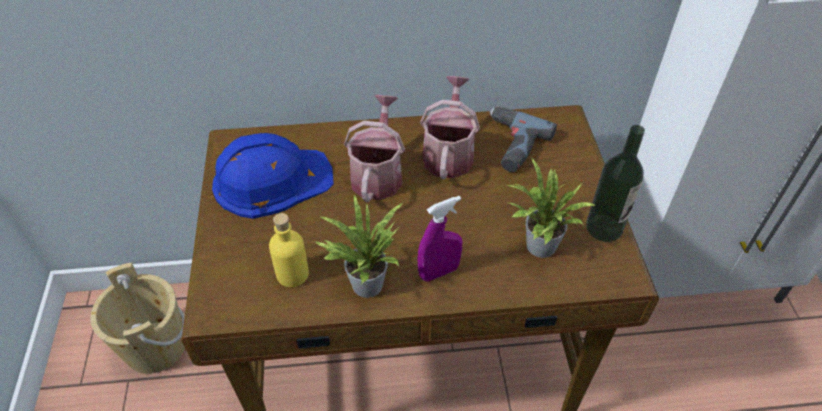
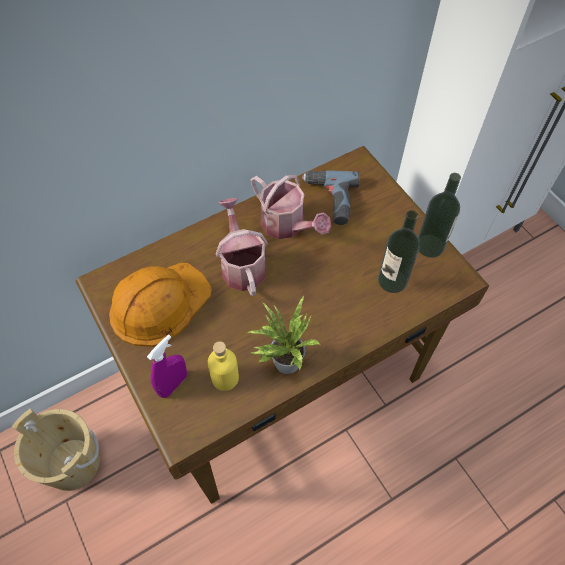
camera: 25 degrees left, 10 degrees up
blue hard hat [212,133,334,219] -> orange hard hat [109,263,212,347]
purple spray bottle [418,196,462,282] -> purple spray bottle moved to [147,334,187,398]
watering can [420,76,480,179] -> watering can turned 150 degrees clockwise [250,175,331,239]
potted plant [506,156,596,258] -> bottle [378,210,420,293]

